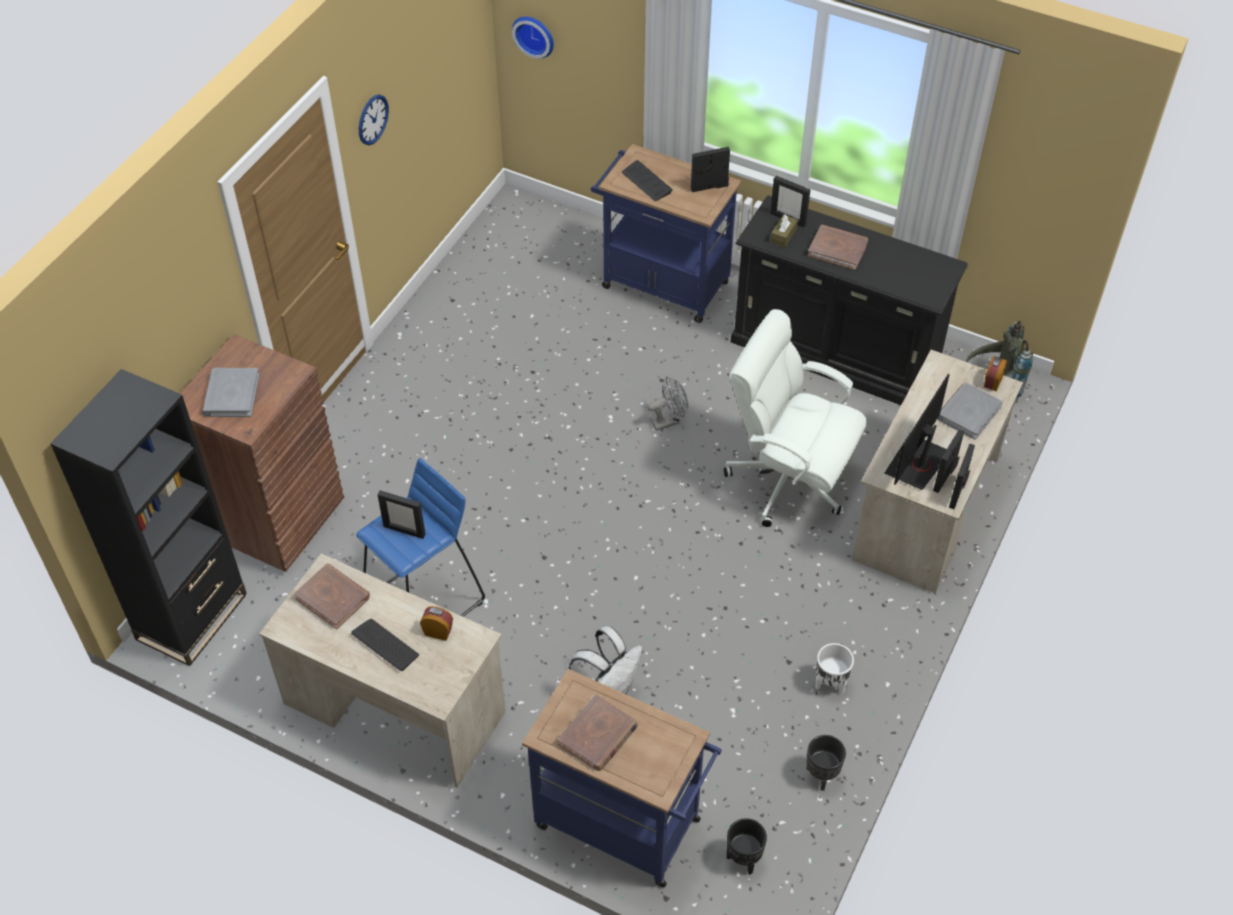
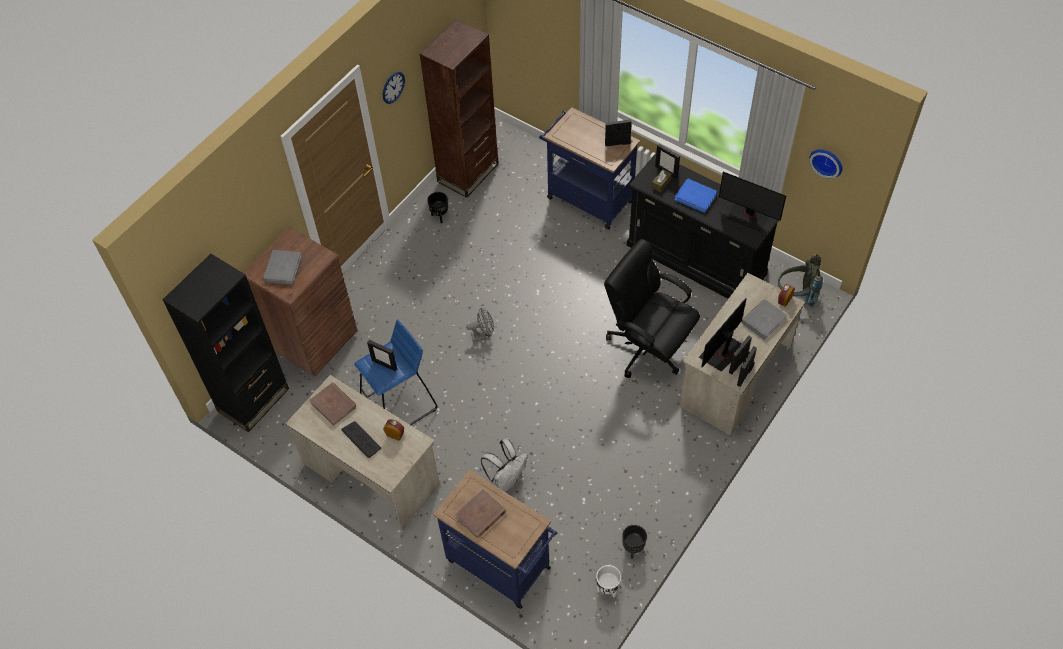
camera: 10 degrees right, 5 degrees up
wall clock [512,16,554,59] -> wall clock moved to [809,149,842,179]
keyboard [622,160,673,201] -> none
grey fan [648,376,688,431] -> grey fan moved to [466,308,494,342]
white office chair [724,309,867,527] -> black office chair [604,239,700,378]
black planter [727,818,767,875] -> black planter moved to [427,192,448,223]
brown book [808,225,868,270] -> blue book [674,179,717,213]
white planter [815,643,854,694] -> white planter moved to [596,565,621,597]
none -> brown bookcase [420,19,499,198]
none -> monitor [719,172,786,231]

